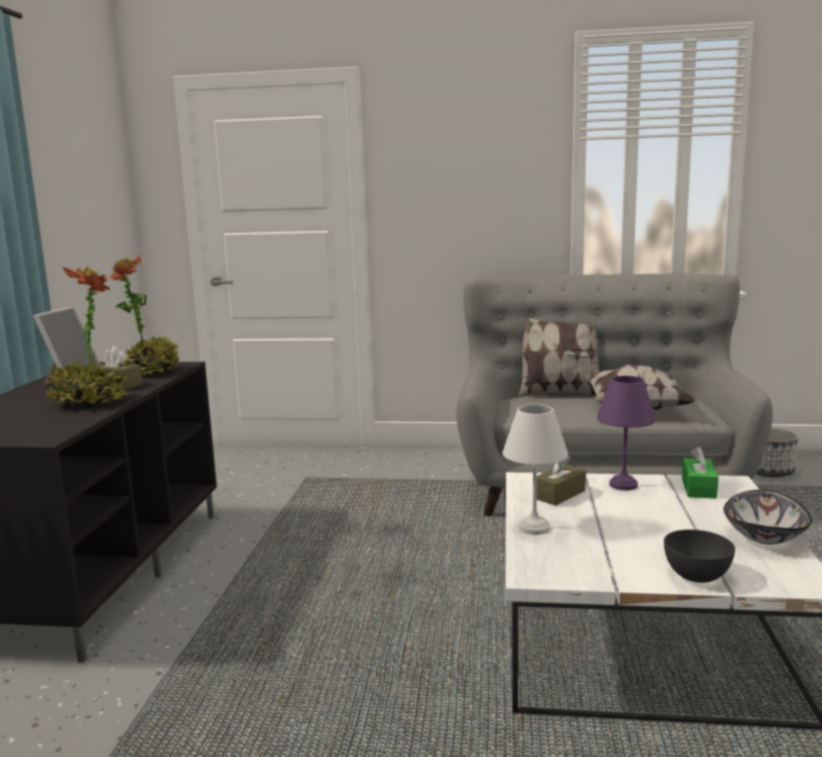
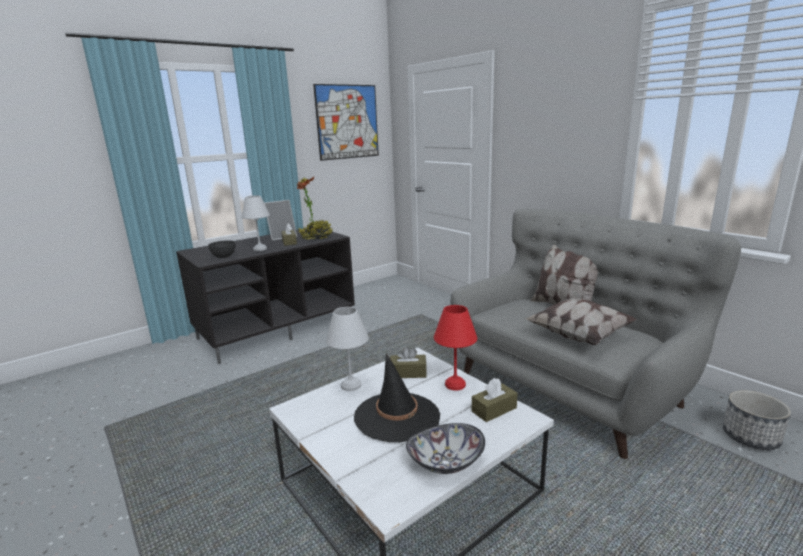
camera: 45 degrees right, 5 degrees up
potted plant [46,266,129,407] -> white table lamp [241,195,270,251]
purple table lamp [597,376,656,490] -> red table lamp [434,305,477,390]
grey bowl [664,529,735,583] -> grey bowl moved to [208,240,235,258]
green tissue box [682,446,719,499] -> brown tissue box [472,378,518,422]
none -> picture [313,84,379,161]
none -> black hat [354,353,440,443]

